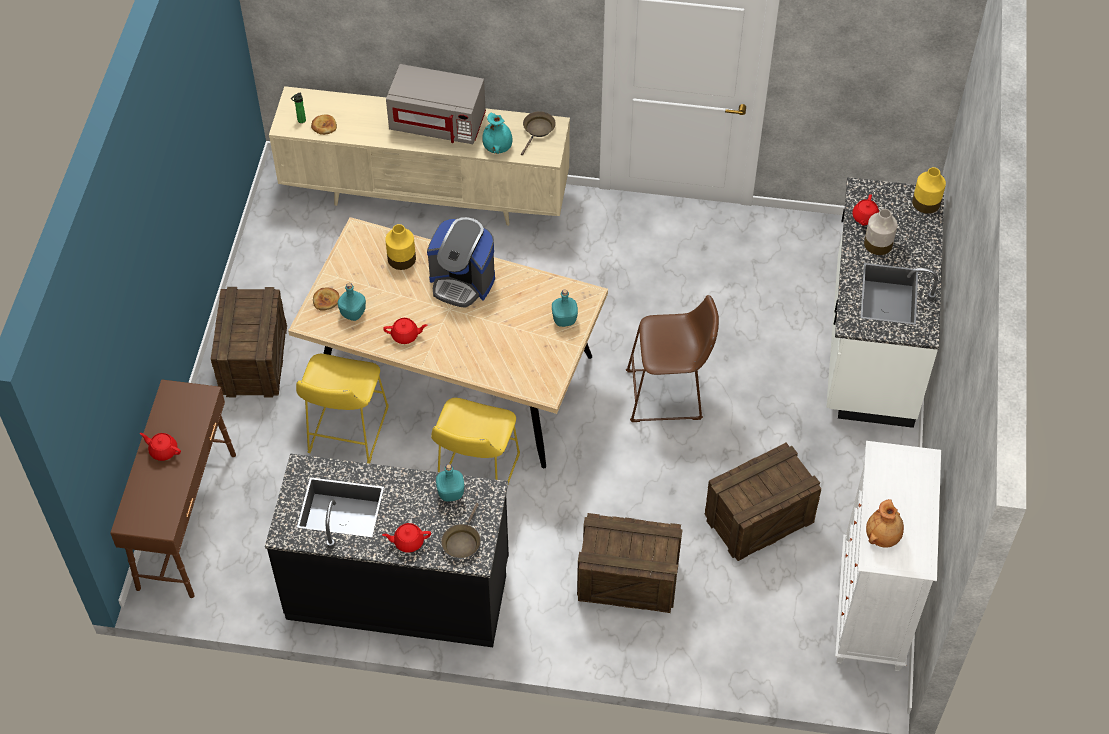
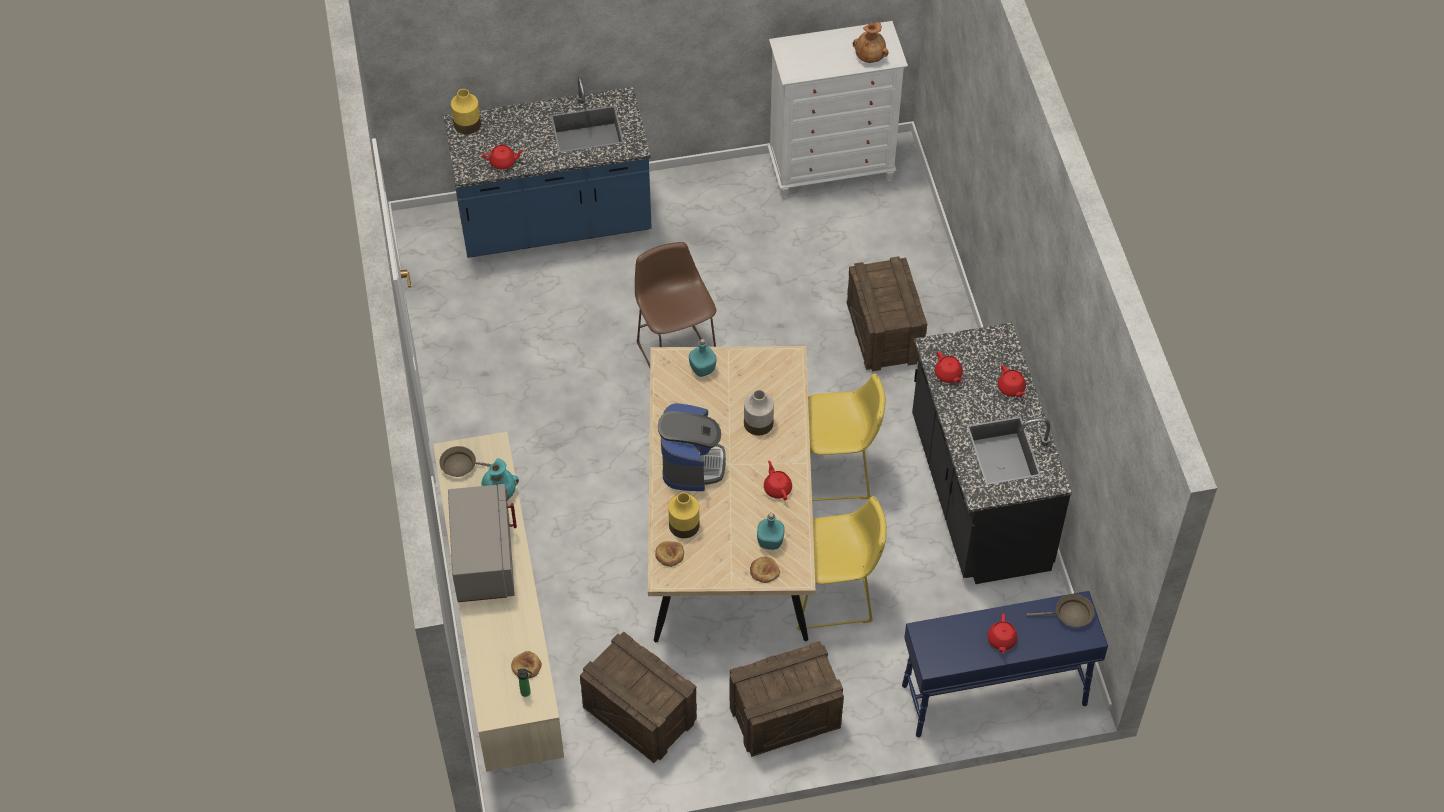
camera: 110 degrees left, 0 degrees up
brown console table [110,379,236,598] -> blue console table [902,591,1108,737]
turquoise bottle [436,464,464,501] -> red teapot [934,351,963,383]
brown frying pan [441,503,481,558] -> brown frying pan moved to [1026,594,1094,627]
crate [704,443,821,561] -> crate moved to [580,632,697,763]
white counter [826,177,944,428] -> blue counter [443,76,652,258]
beige vase [864,209,897,255] -> beige vase moved to [744,390,774,435]
none -> bread [655,541,684,567]

